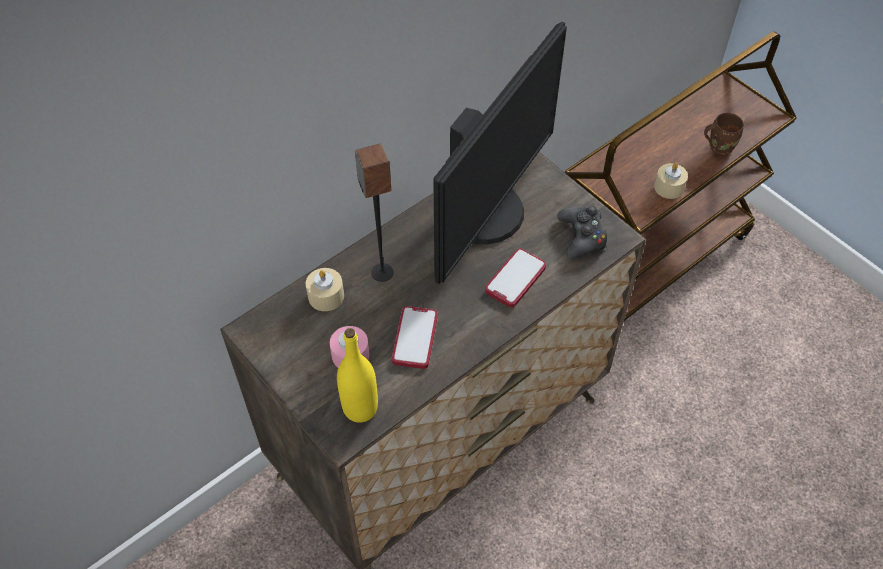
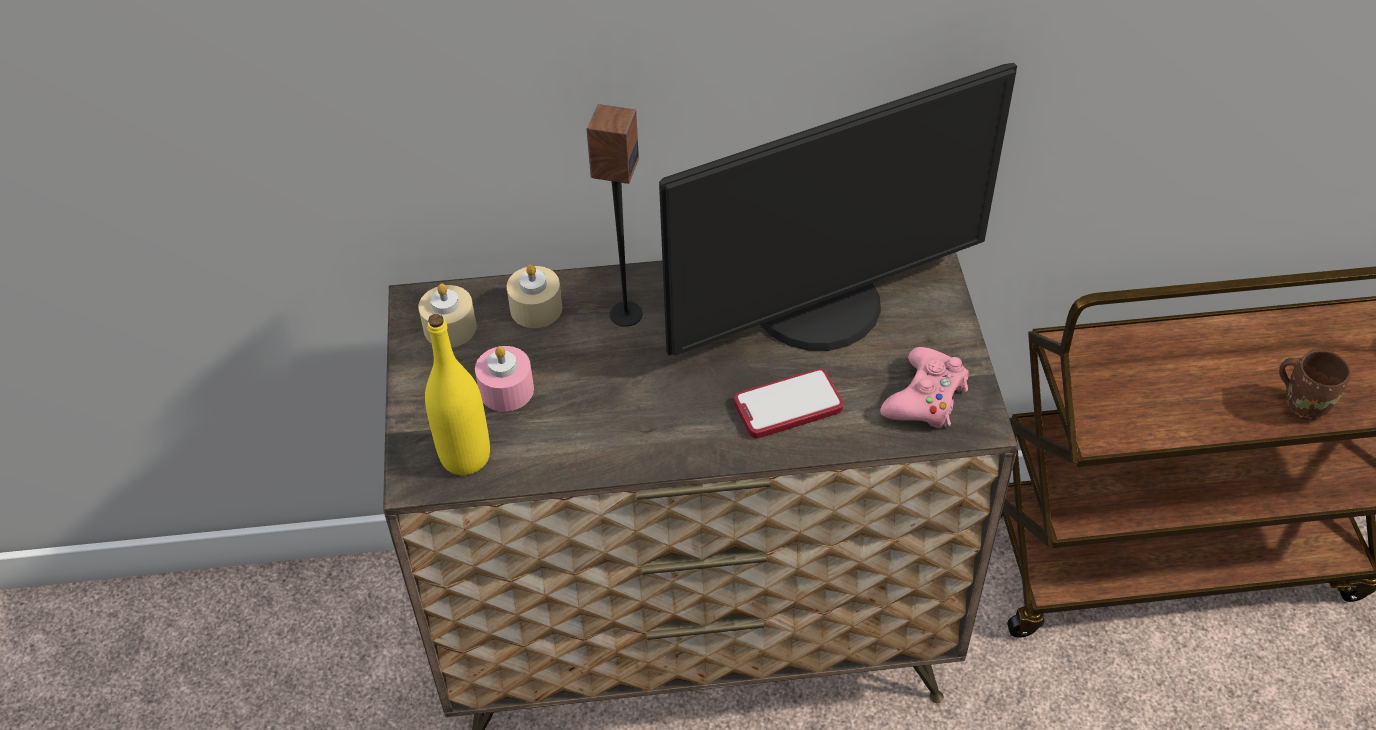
camera: 35 degrees right, 5 degrees down
phone [392,306,438,369] -> none
black game controller [557,206,607,259] -> pink game controller [880,347,969,428]
beige candle [654,163,688,199] -> beige candle moved to [419,283,477,348]

